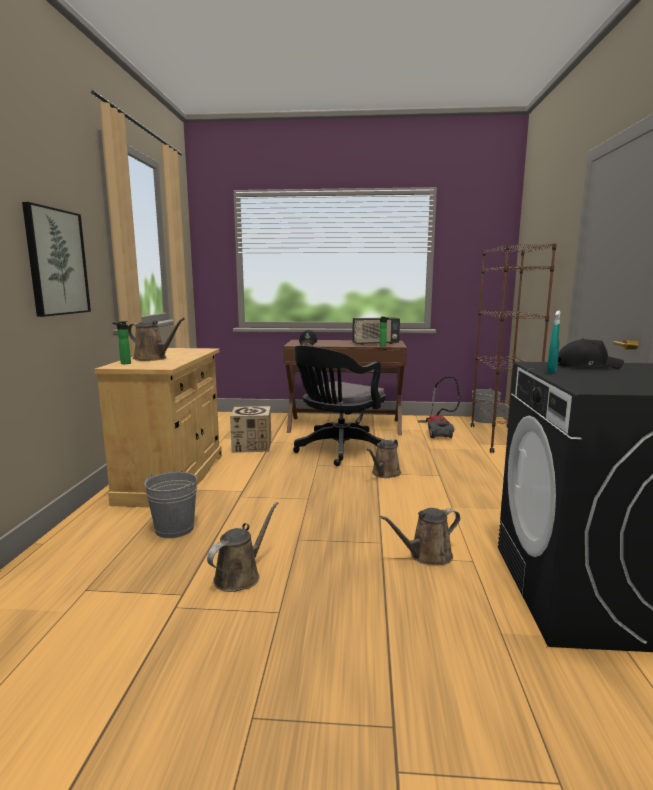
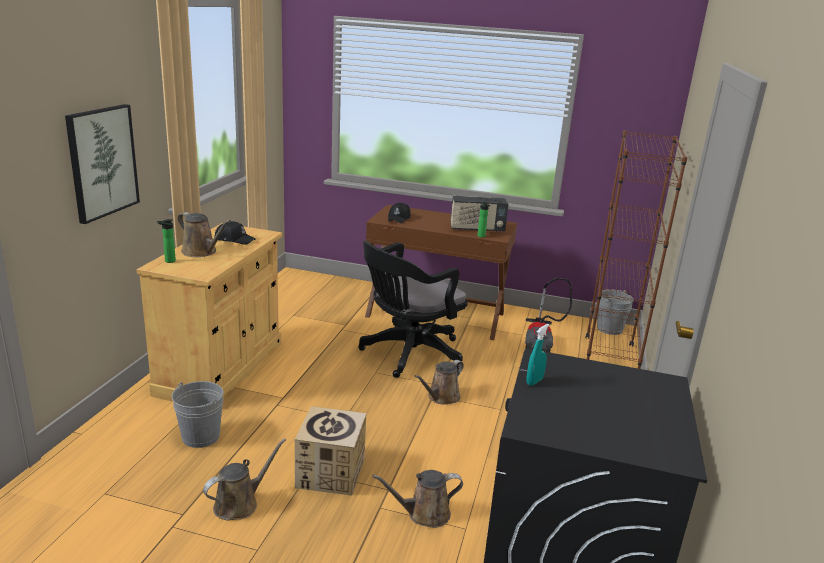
camera: 10 degrees right, 10 degrees up
cardboard box [230,406,271,453] -> cardboard box moved to [295,406,366,496]
black cap [558,339,624,369] -> black cap moved to [214,221,255,245]

